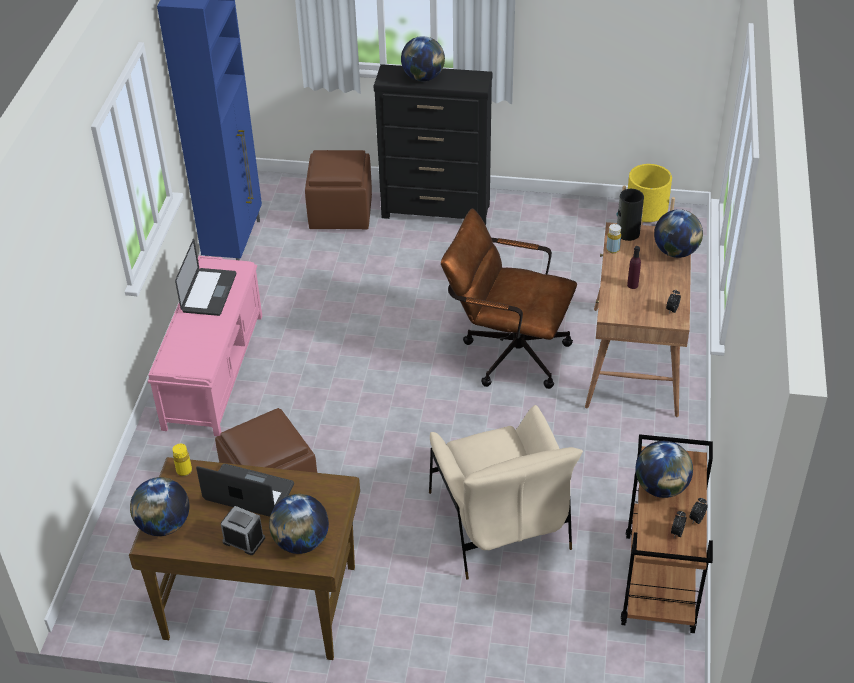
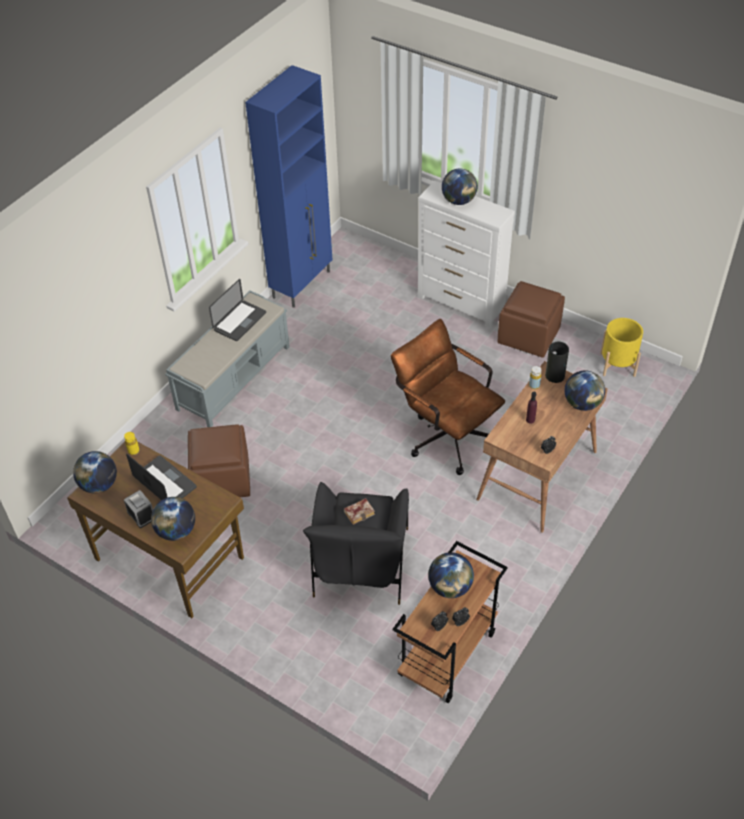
camera: 25 degrees right, 5 degrees up
pink bench [148,256,262,436] -> grey bench [165,291,290,427]
brown ottoman [305,150,372,229] -> brown ottoman moved to [498,281,565,358]
black dresser [374,64,493,225] -> white dresser [418,181,515,328]
beige armchair [429,405,583,580] -> black armchair [303,482,409,605]
none -> book [344,498,375,525]

